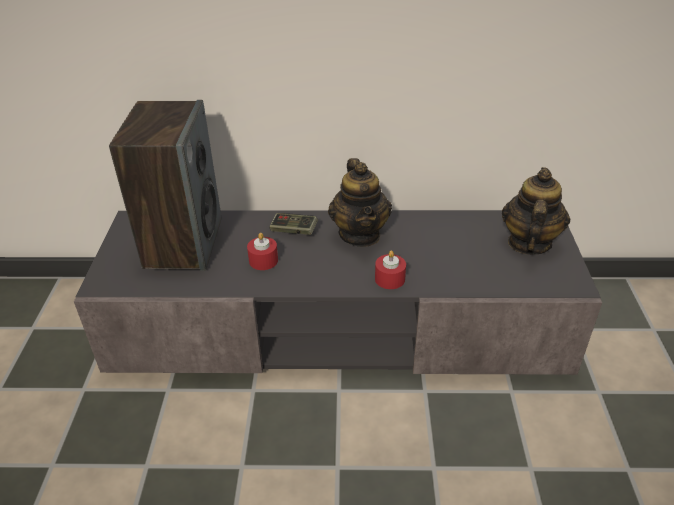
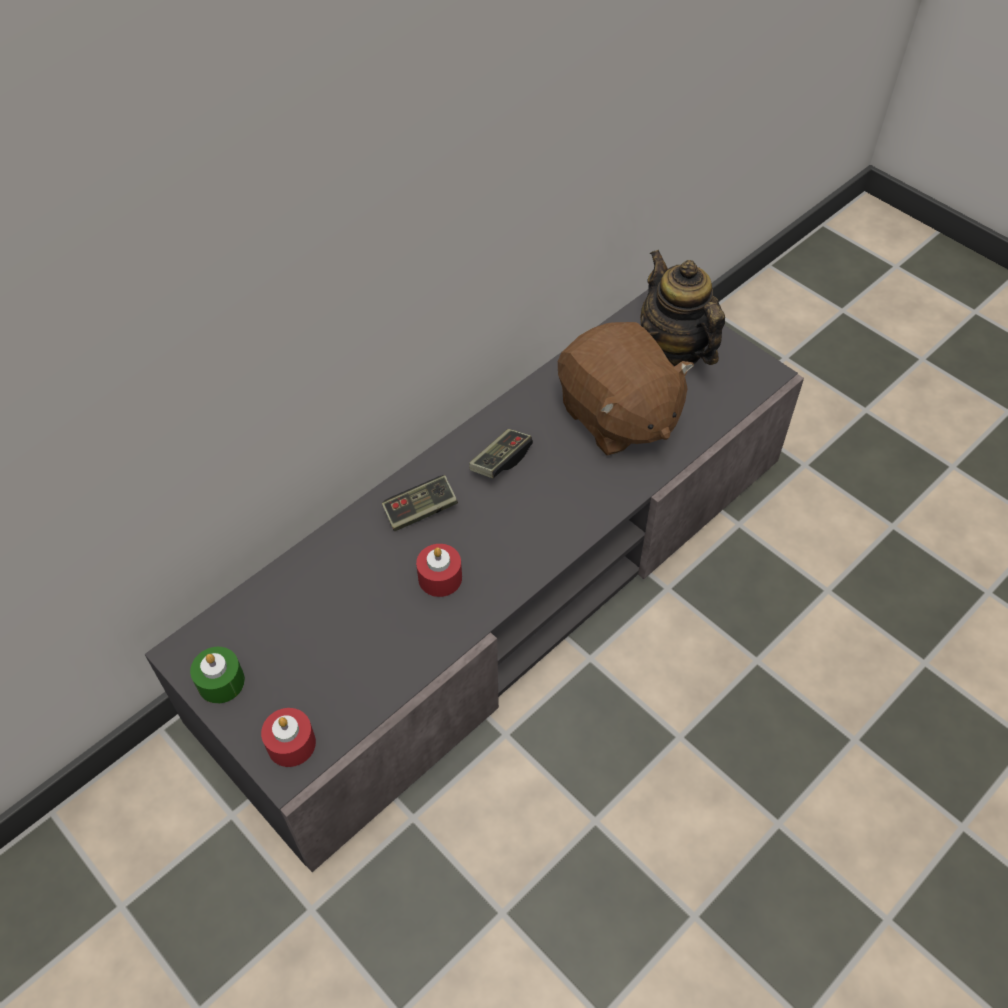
camera: 45 degrees left, 15 degrees up
speaker [109,100,221,271] -> none
teapot [328,158,392,247] -> game controller [469,429,533,478]
red candle [375,250,406,289] -> red candle moved to [261,708,316,767]
none -> green candle [190,647,245,704]
none -> brown plush toy [558,322,694,456]

